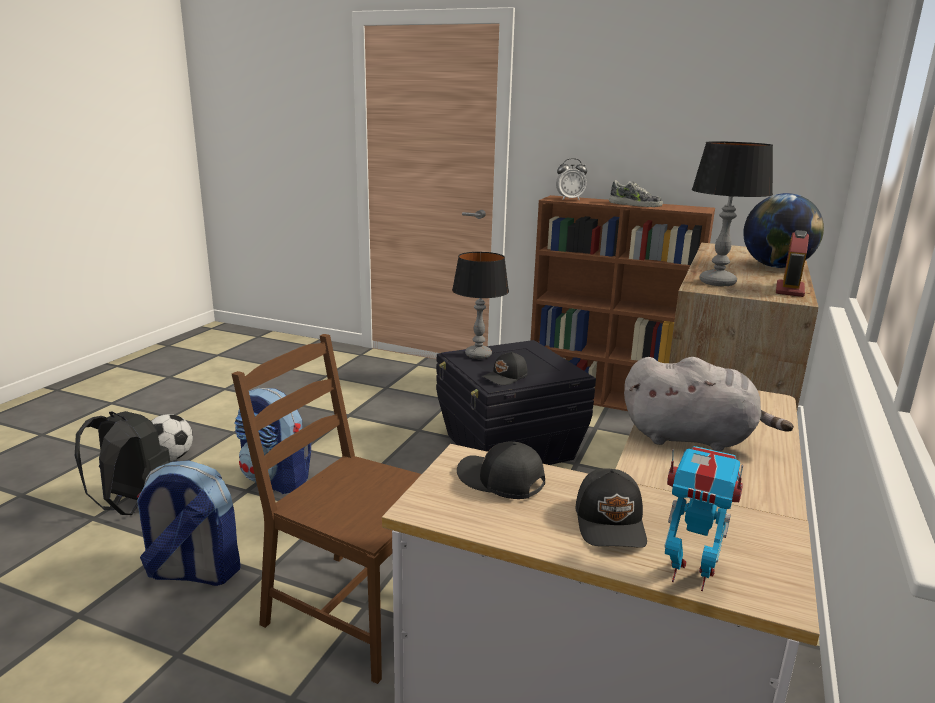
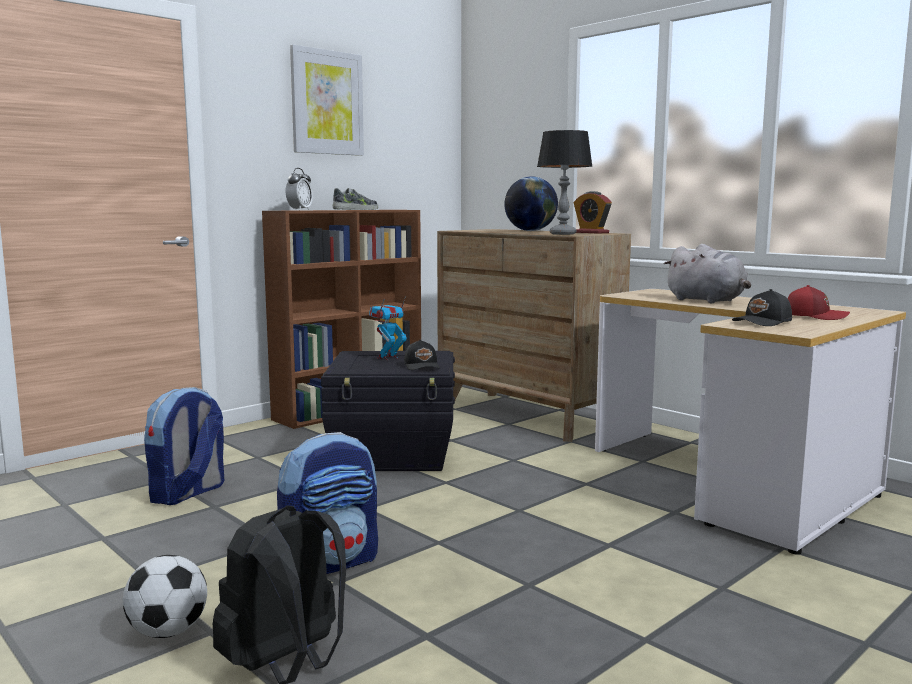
camera: 65 degrees left, 10 degrees down
backpack [137,460,241,586] -> backpack moved to [144,387,224,505]
brown chair [232,334,422,684] -> none
table lamp [452,252,509,359] -> none
black cap [576,469,647,548] -> red cap [788,285,850,320]
grey plush toy [624,357,794,451] -> grey plush toy turned 105 degrees clockwise [663,244,751,303]
toy robot [664,446,743,591] -> toy robot moved to [369,299,407,360]
none -> picture [290,45,364,156]

